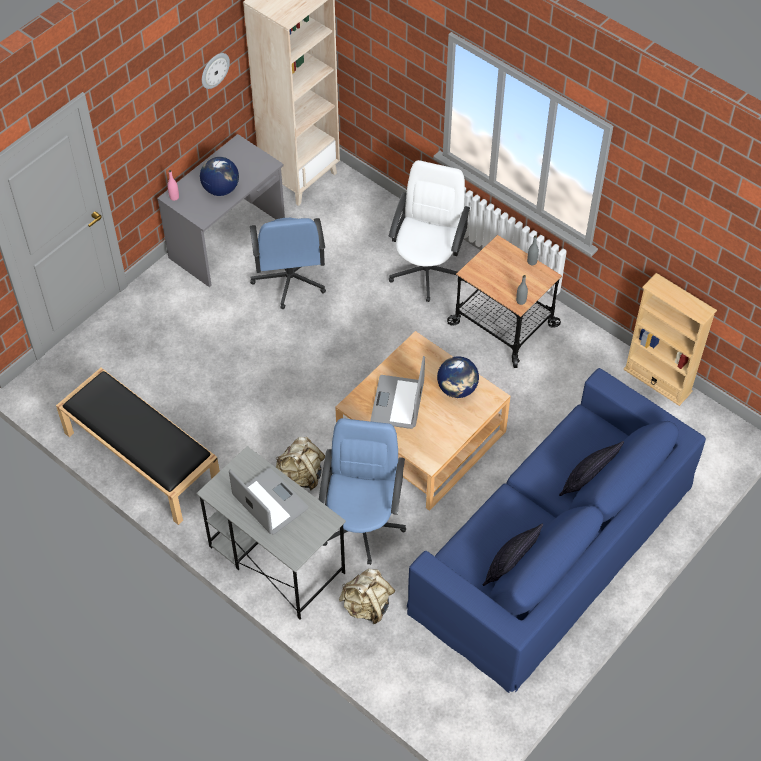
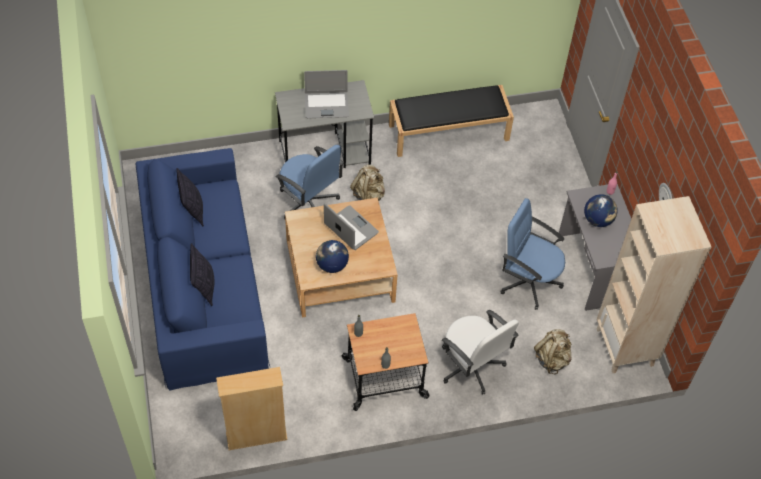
camera: 125 degrees right, 0 degrees up
beige backpack [339,569,395,624] -> beige backpack moved to [534,329,572,374]

